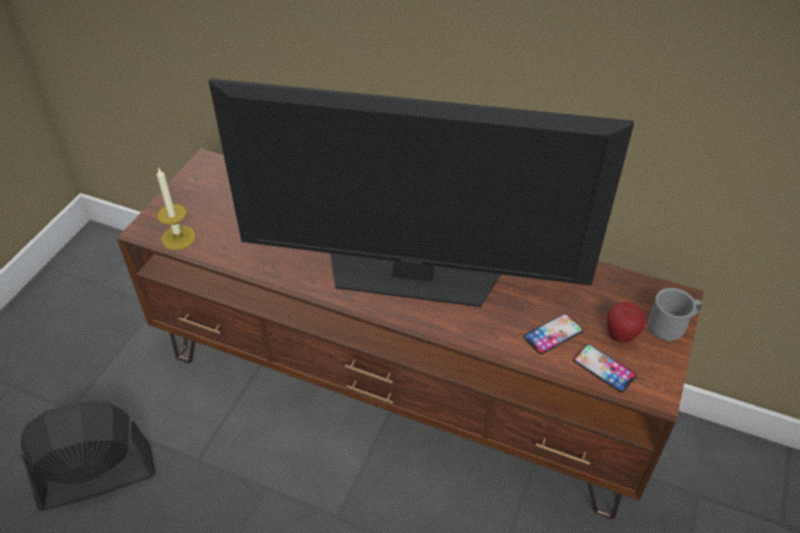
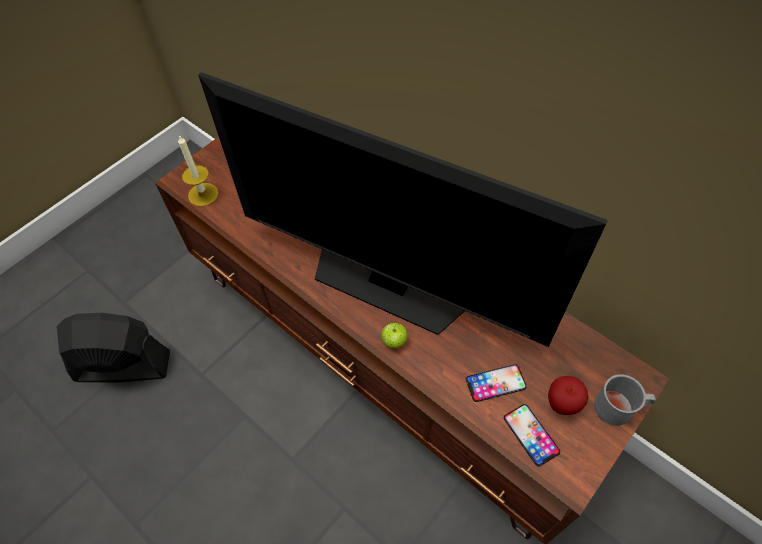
camera: 20 degrees right, 10 degrees up
none -> apple [381,323,408,348]

